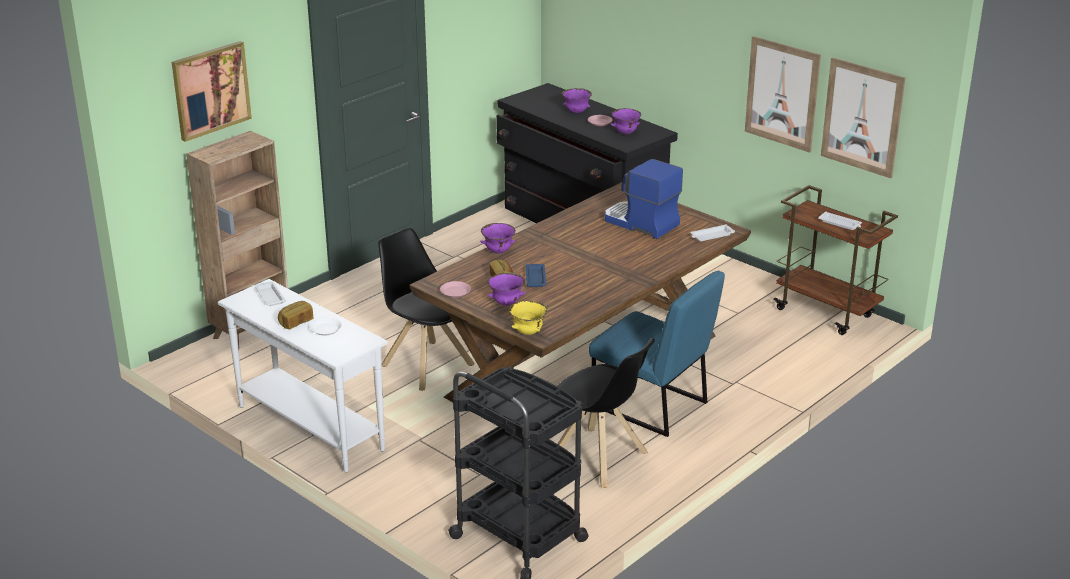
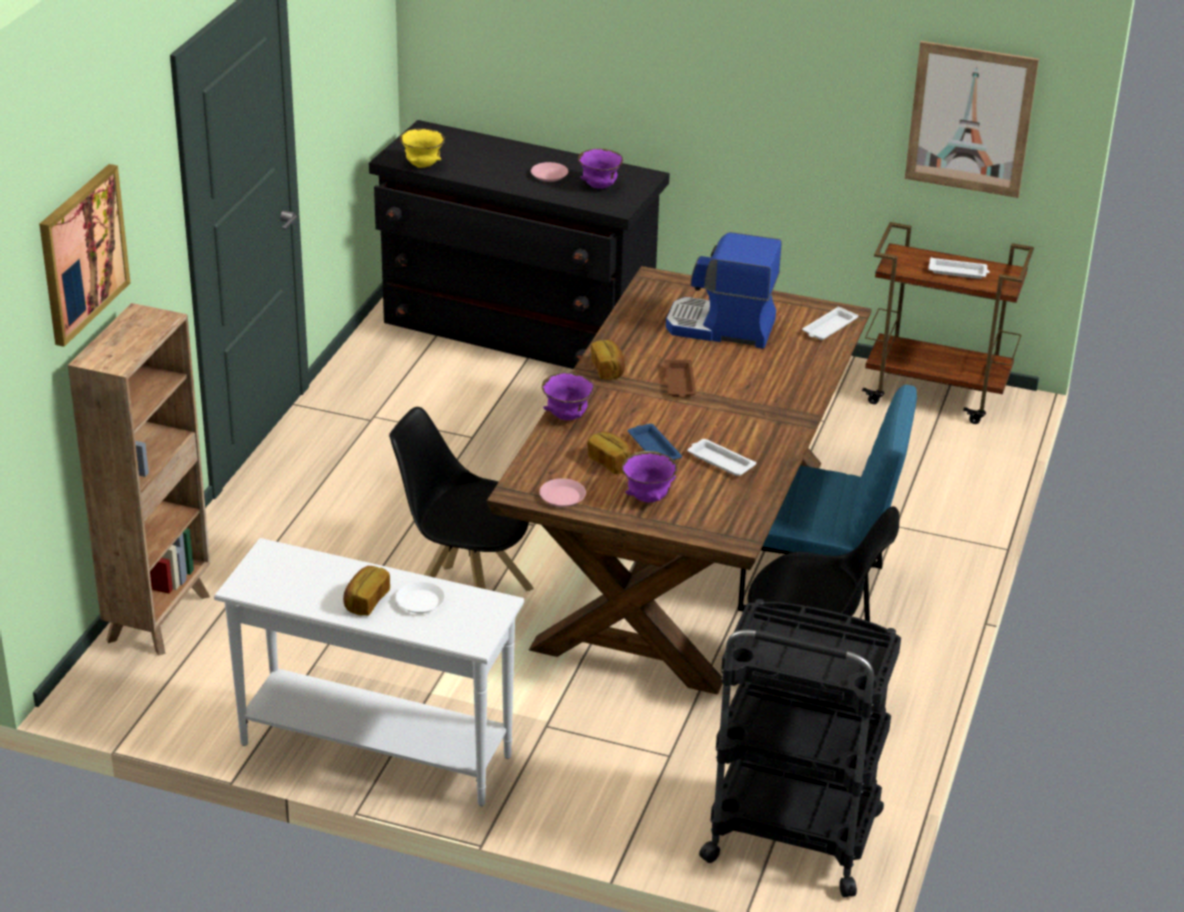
camera: 25 degrees left, 5 degrees up
white tray [255,281,286,306] -> white tray moved to [687,439,756,476]
yellow bowl [509,301,547,335] -> yellow bowl moved to [400,128,445,168]
purple bowl [562,88,592,113] -> none
picture [745,36,821,153] -> none
none -> bread [591,340,625,380]
none -> brown tray [664,360,696,398]

